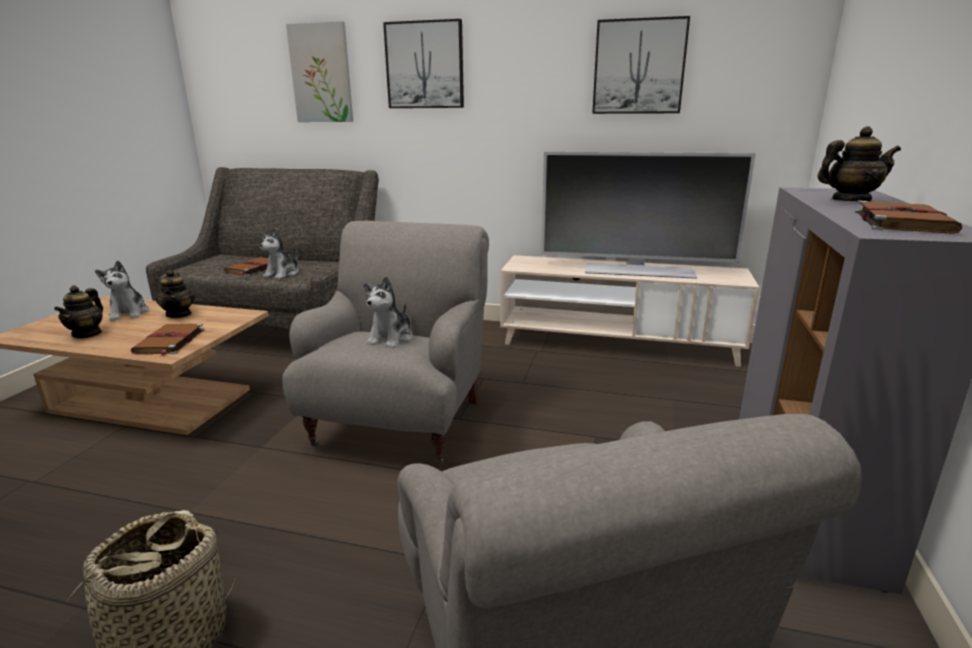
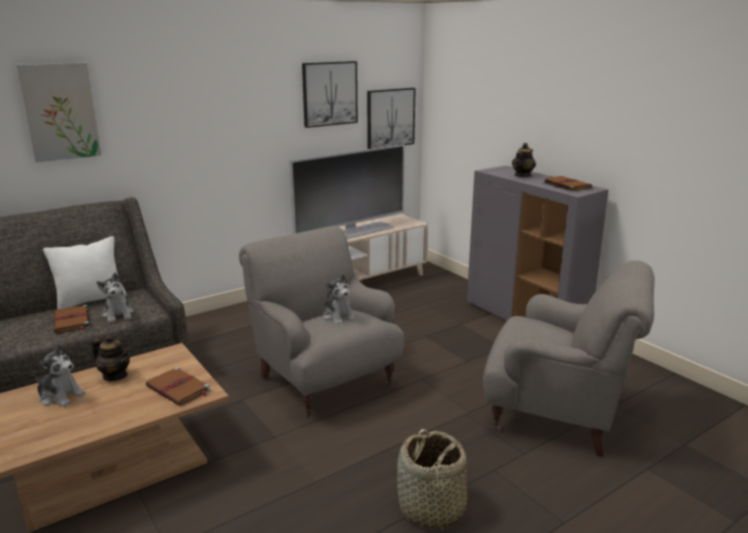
camera: 50 degrees left, 0 degrees up
teapot [54,285,103,338] -> none
picture [383,19,464,108] -> picture moved to [367,88,416,149]
none -> white pillow [43,236,127,310]

